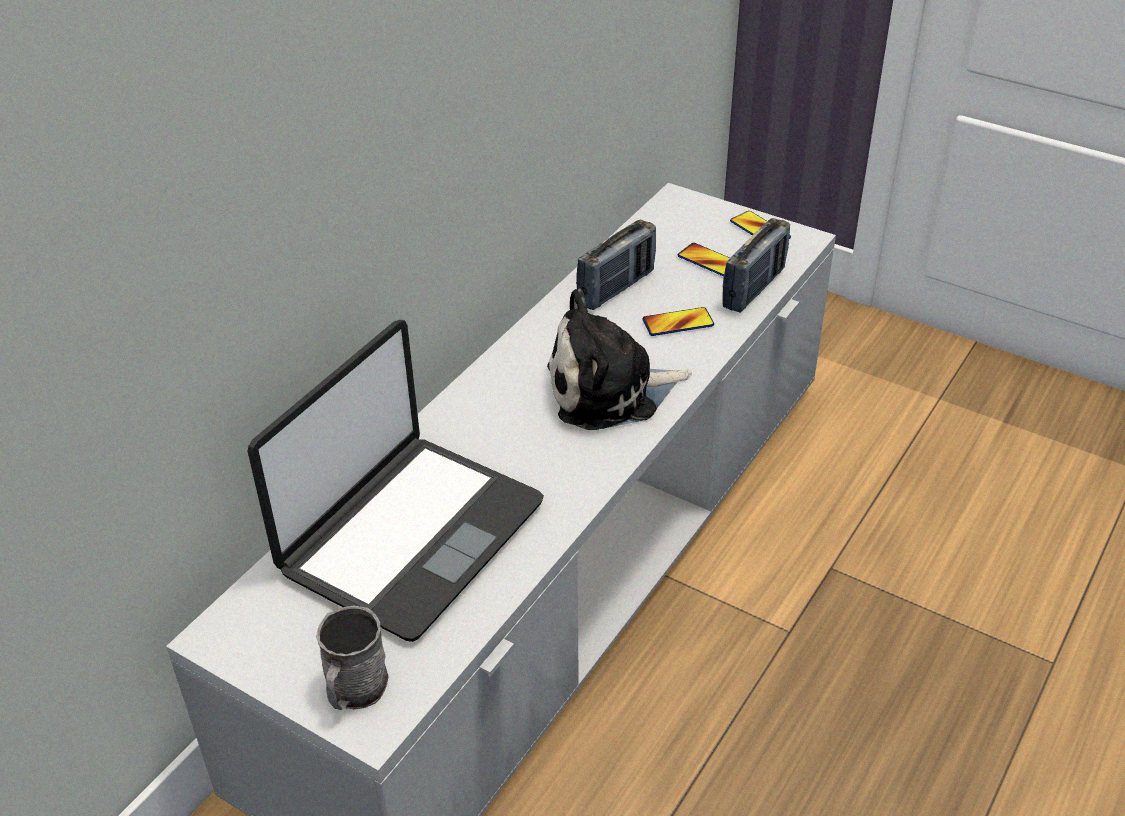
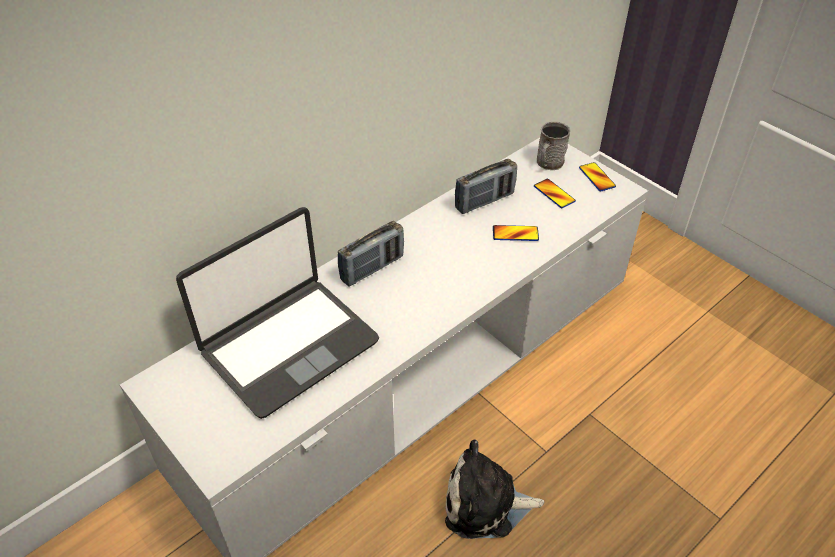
camera: 15 degrees right, 5 degrees up
grey mug [316,606,389,710] -> grey mug moved to [537,122,570,170]
plush toy [547,289,692,430] -> plush toy moved to [445,439,544,539]
radio [722,218,790,313] -> radio moved to [338,221,404,287]

